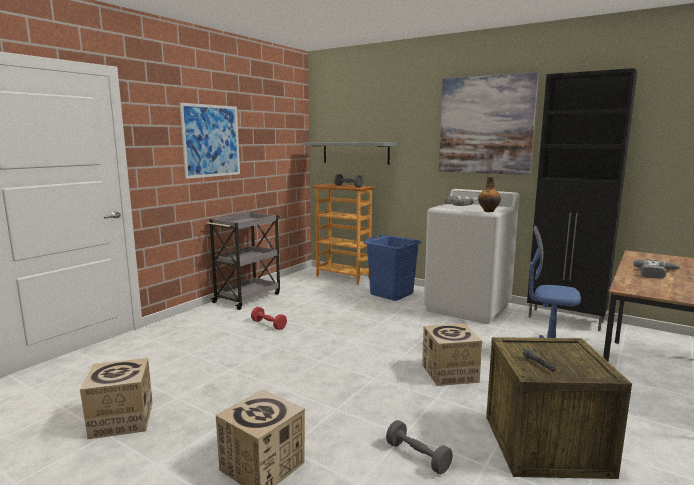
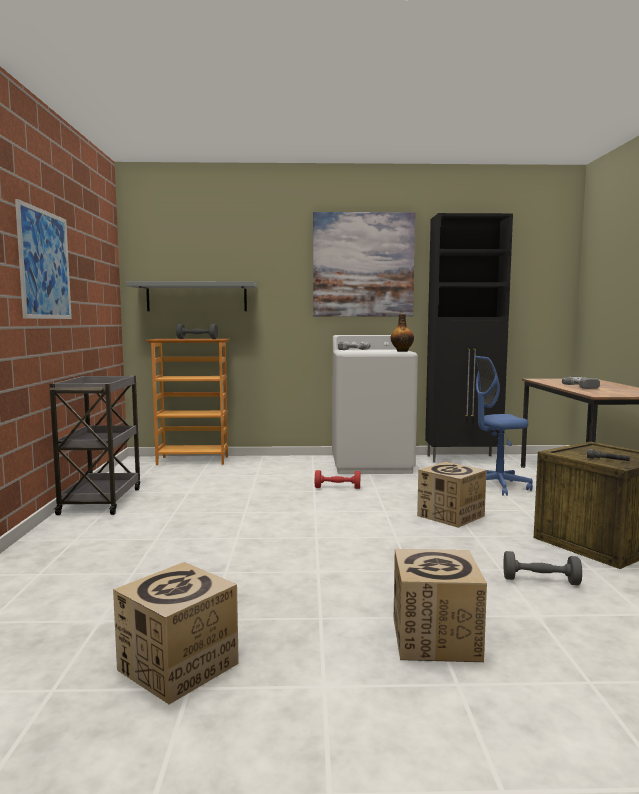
camera: 35 degrees left, 5 degrees down
red dumbbell [251,307,287,330] -> red dumbbell moved to [315,470,360,489]
blue laundry basket [363,234,422,301] -> none

